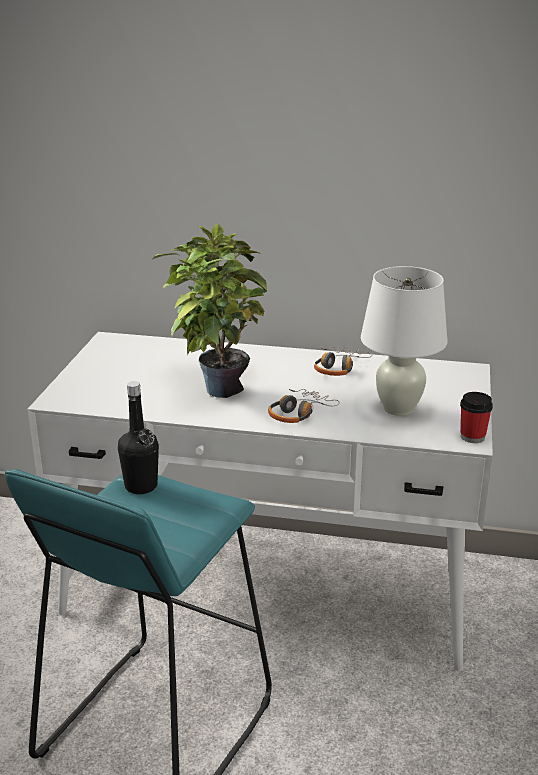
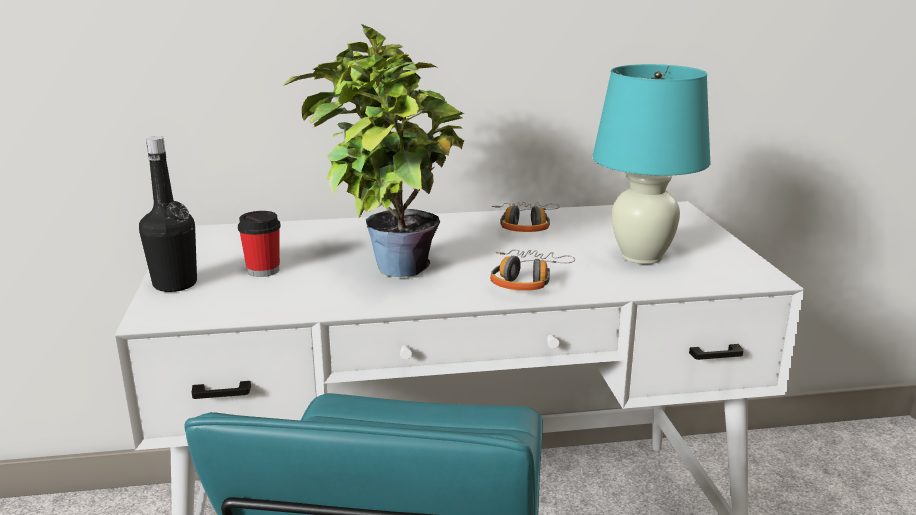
camera: 20 degrees left, 5 degrees down
black bottle [118,381,159,494] -> black bottle moved to [139,136,197,292]
white table lamp [361,266,448,416] -> turquoise table lamp [593,64,711,264]
cup [460,392,493,443] -> cup moved to [238,211,281,277]

